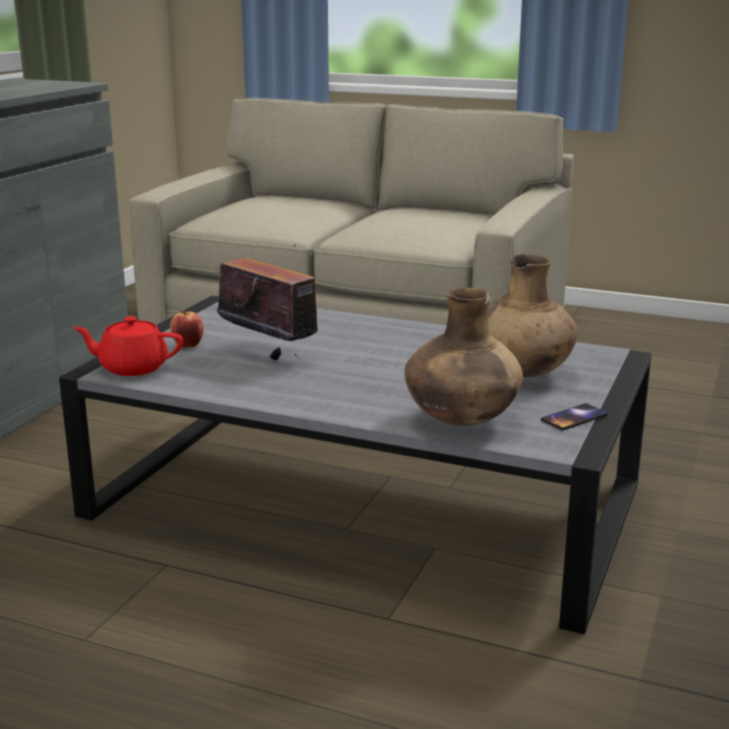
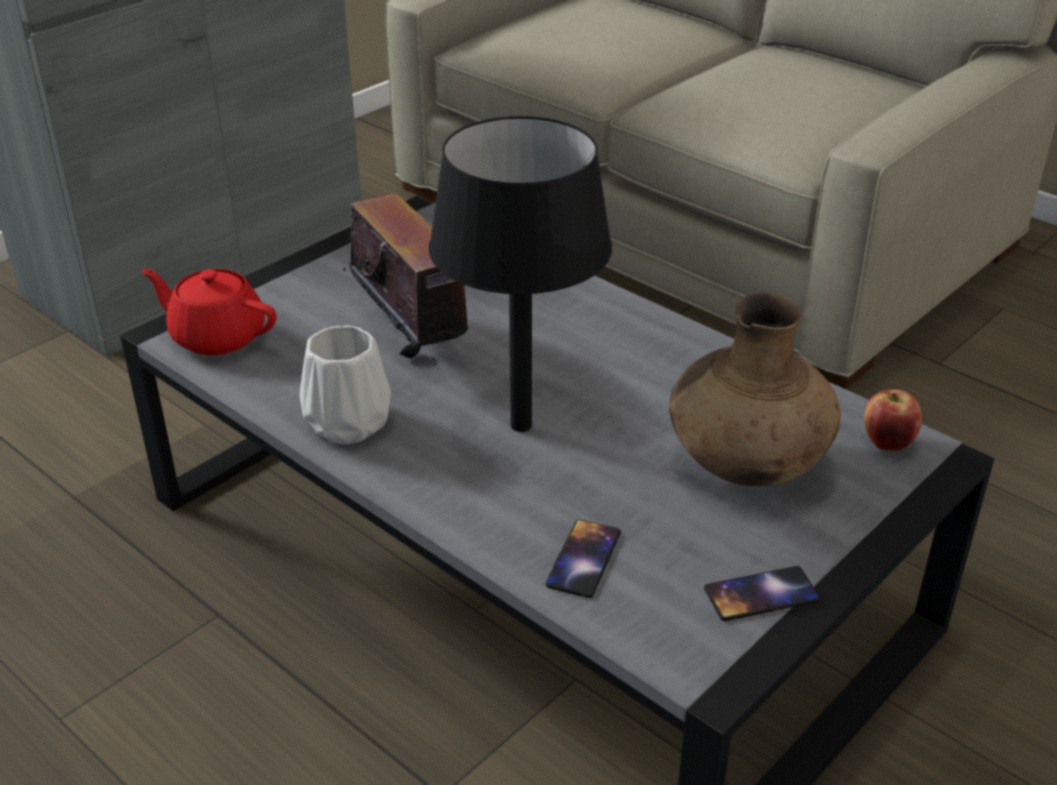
camera: 20 degrees right, 15 degrees up
apple [170,311,204,348] -> apple moved to [864,390,922,451]
brown vase [405,288,523,426] -> phone [546,519,621,598]
none -> white vase [300,325,391,444]
none -> black table lamp [429,116,612,432]

